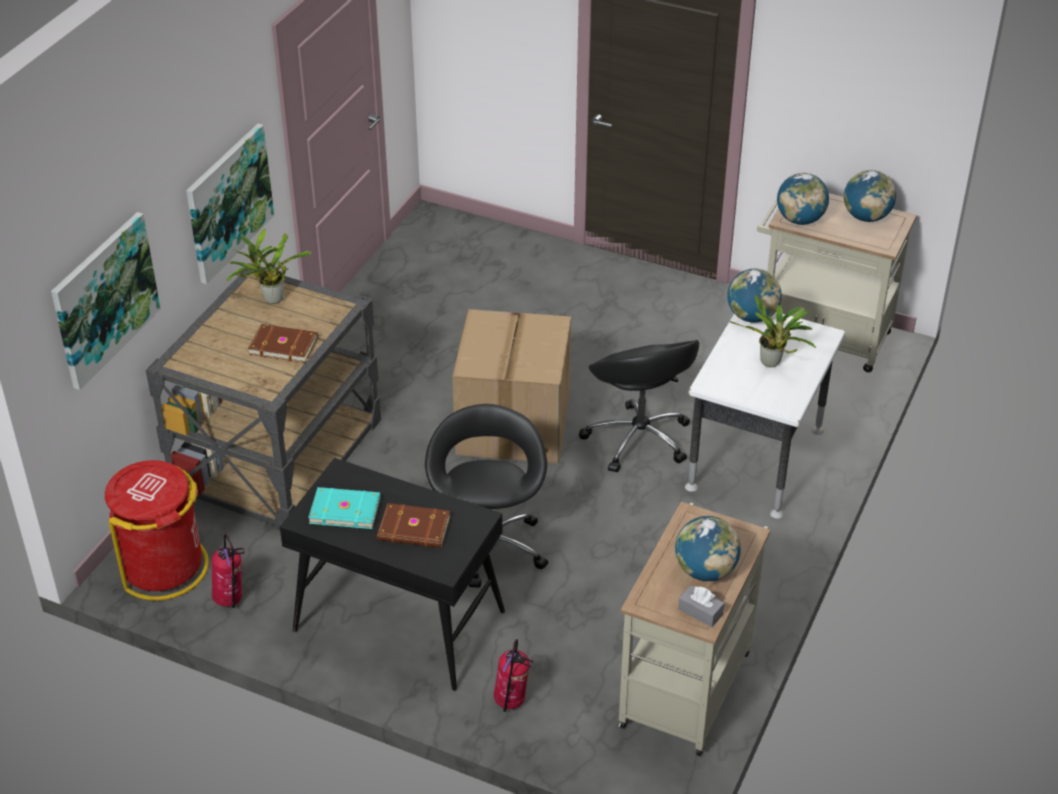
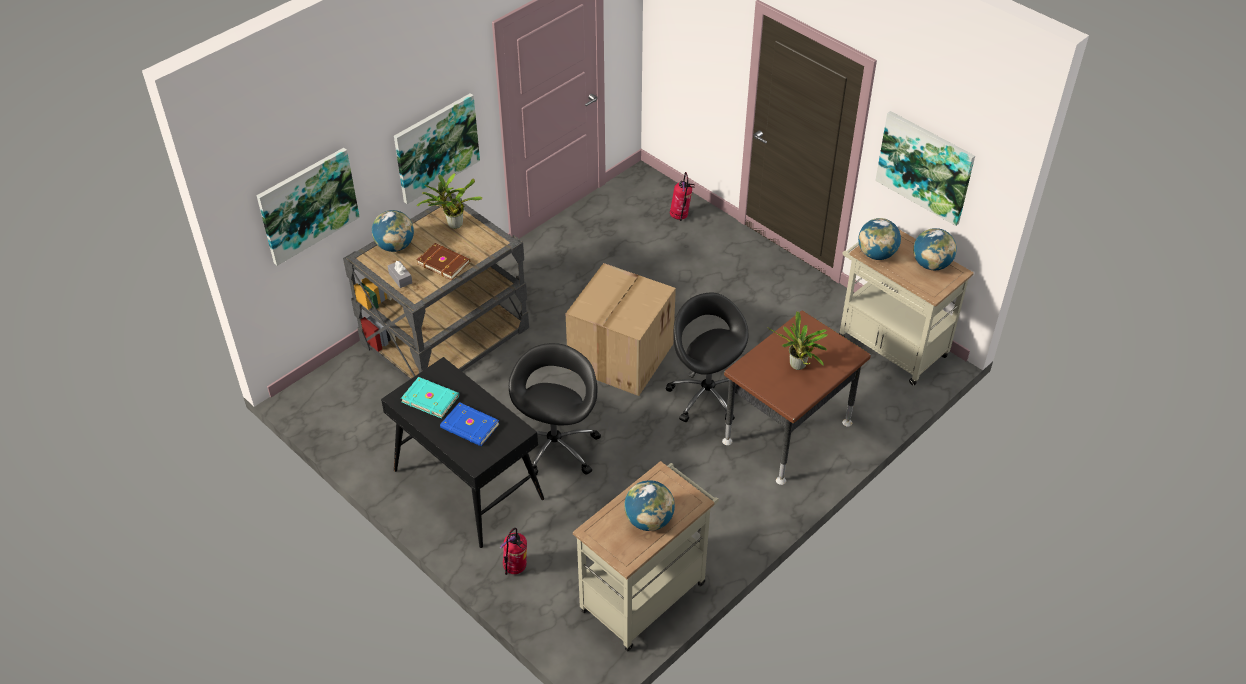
camera: 20 degrees right, 5 degrees up
red trash can [105,460,209,601] -> none
fire extinguisher [212,534,244,608] -> fire extinguisher moved to [670,172,695,221]
brown book [377,503,450,548] -> blue book [440,402,499,446]
black office chair [579,340,699,472] -> black office chair turned 135 degrees clockwise [666,292,748,422]
grey tissue box [678,585,725,627] -> grey tissue box moved to [388,261,412,288]
white desk [685,312,845,518] -> brown desk [722,311,871,485]
globe [727,269,782,323] -> globe moved to [372,210,414,252]
none -> picture [875,111,975,226]

